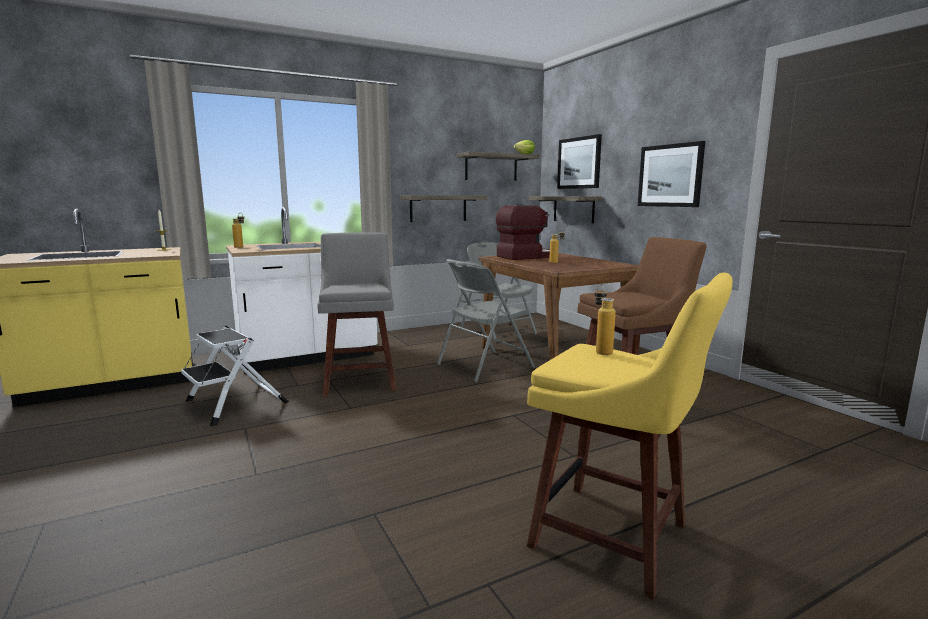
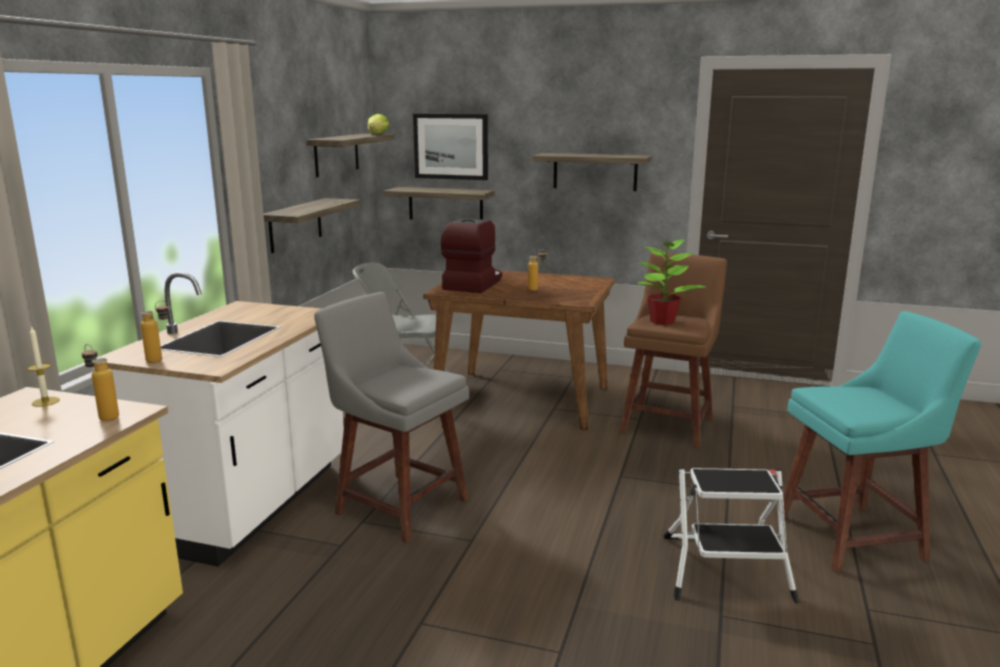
camera: 45 degrees left, 5 degrees up
step ladder [181,326,289,426] -> step ladder moved to [663,467,799,603]
grey chair [437,259,535,383] -> none
yellow stool [527,273,733,600] -> turquoise stool [777,311,981,573]
bottle [594,284,616,355] -> bottle moved to [82,344,119,421]
picture [638,141,705,207] -> shelf [533,153,652,191]
none -> potted plant [638,235,706,325]

